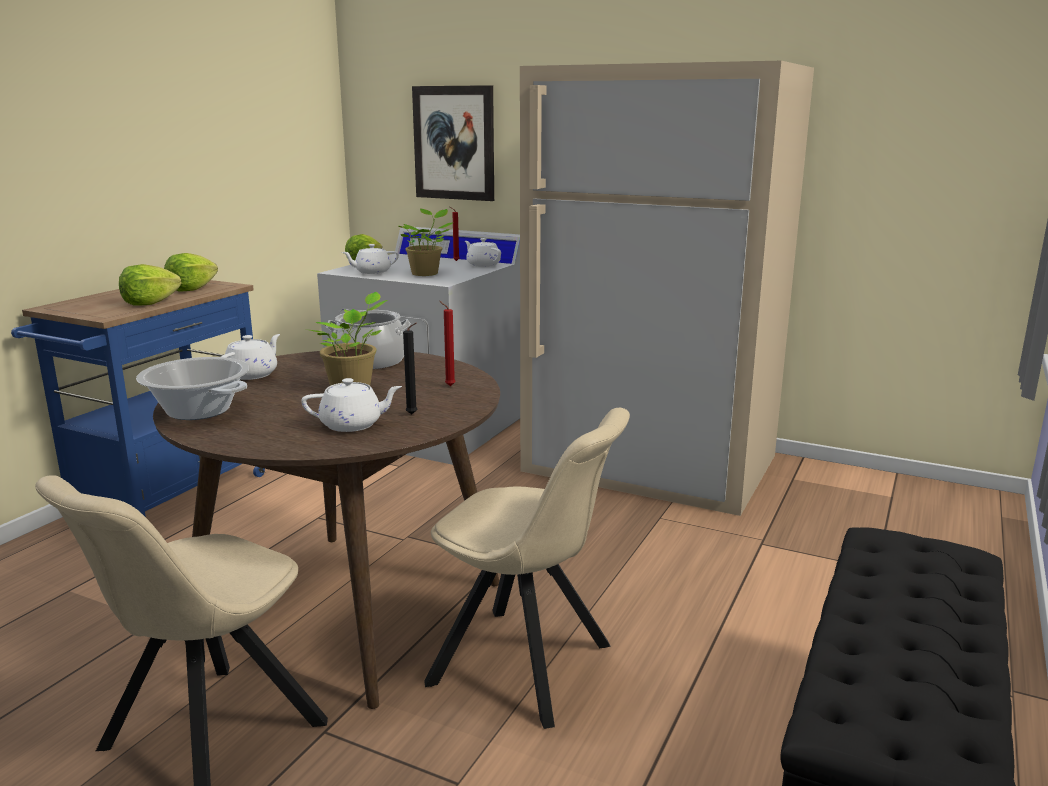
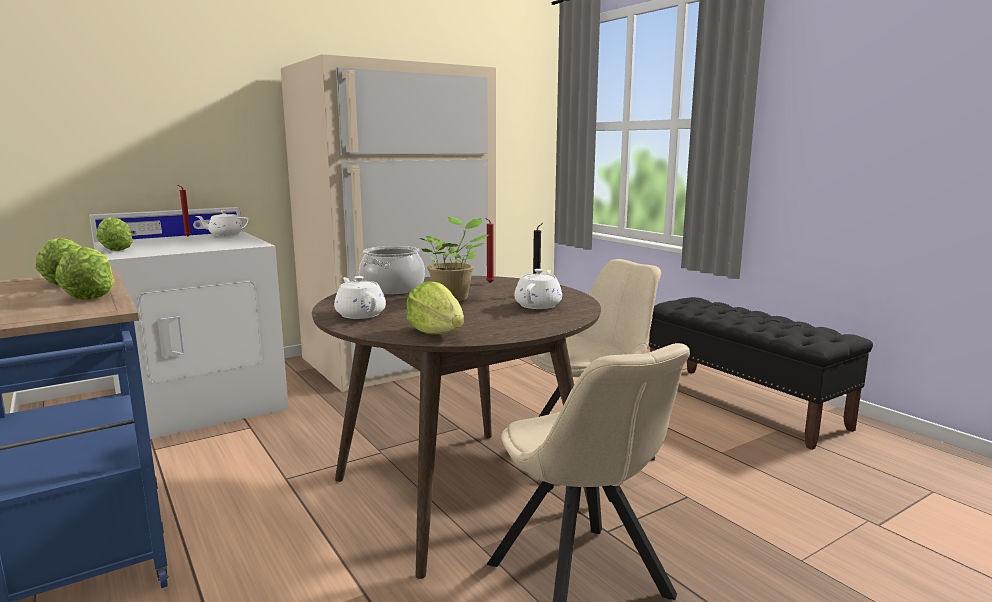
camera: 60 degrees left, 5 degrees down
cooking pot [136,357,249,420] -> lettuce [406,281,464,335]
white teapot [342,244,399,274] -> none
potted plant [399,209,454,276] -> none
picture [412,85,494,201] -> none

